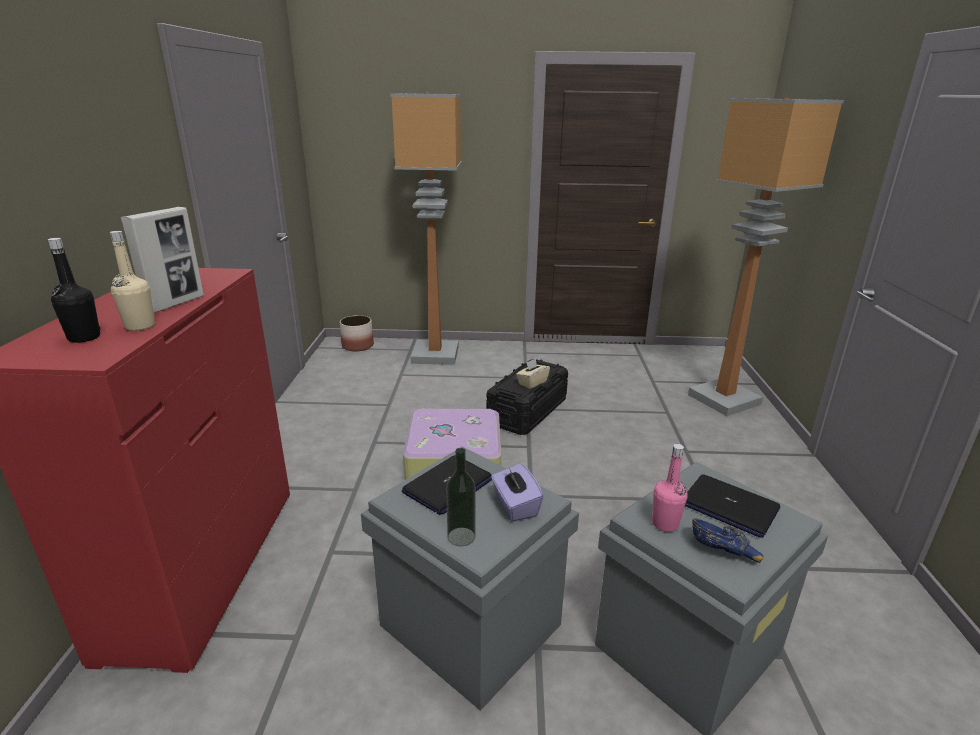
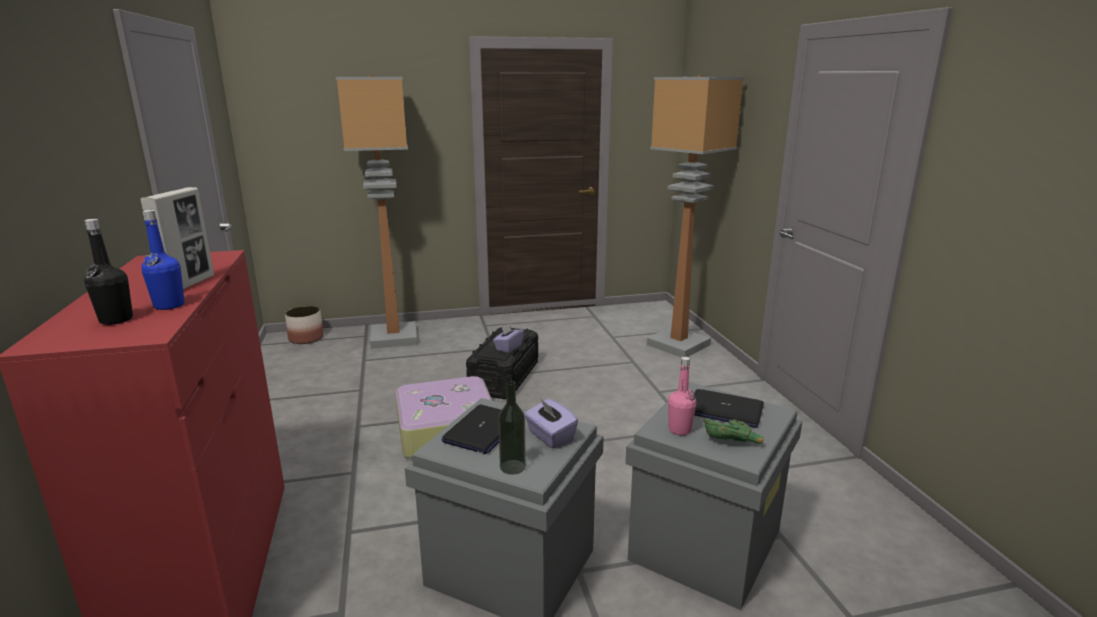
camera: 15 degrees left, 5 degrees down
beige bottle [110,231,155,331] -> blue bottle [142,210,185,310]
beige tissue box [516,359,550,389] -> purple tissue box [493,323,524,353]
blue bowl [692,518,764,563] -> green bowl [703,419,764,444]

